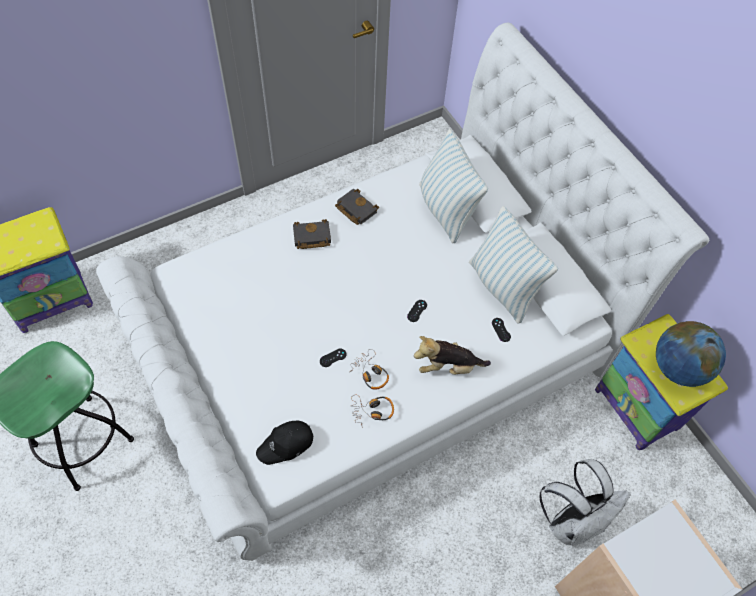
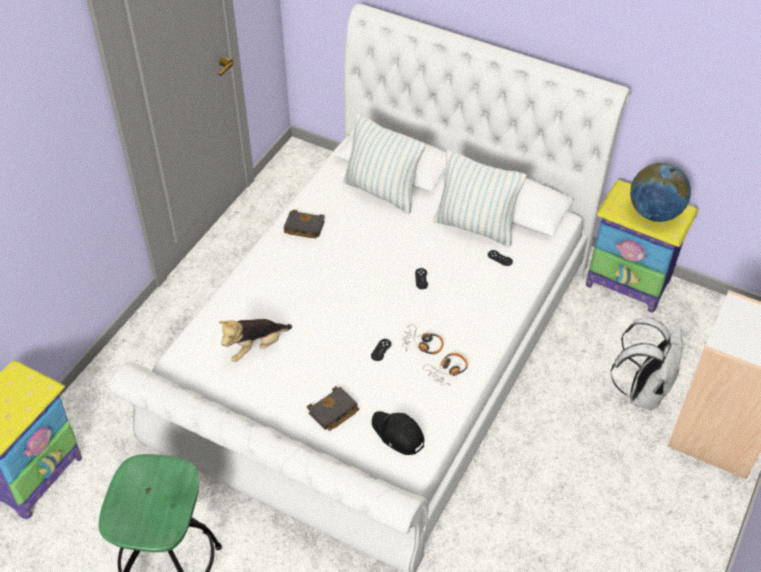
camera: 30 degrees left, 10 degrees down
black cap [256,421,313,465] -> black cap turned 105 degrees clockwise [372,411,424,455]
black book [293,219,331,249] -> black book moved to [307,386,359,431]
plush toy [414,336,491,375] -> plush toy moved to [218,319,292,362]

